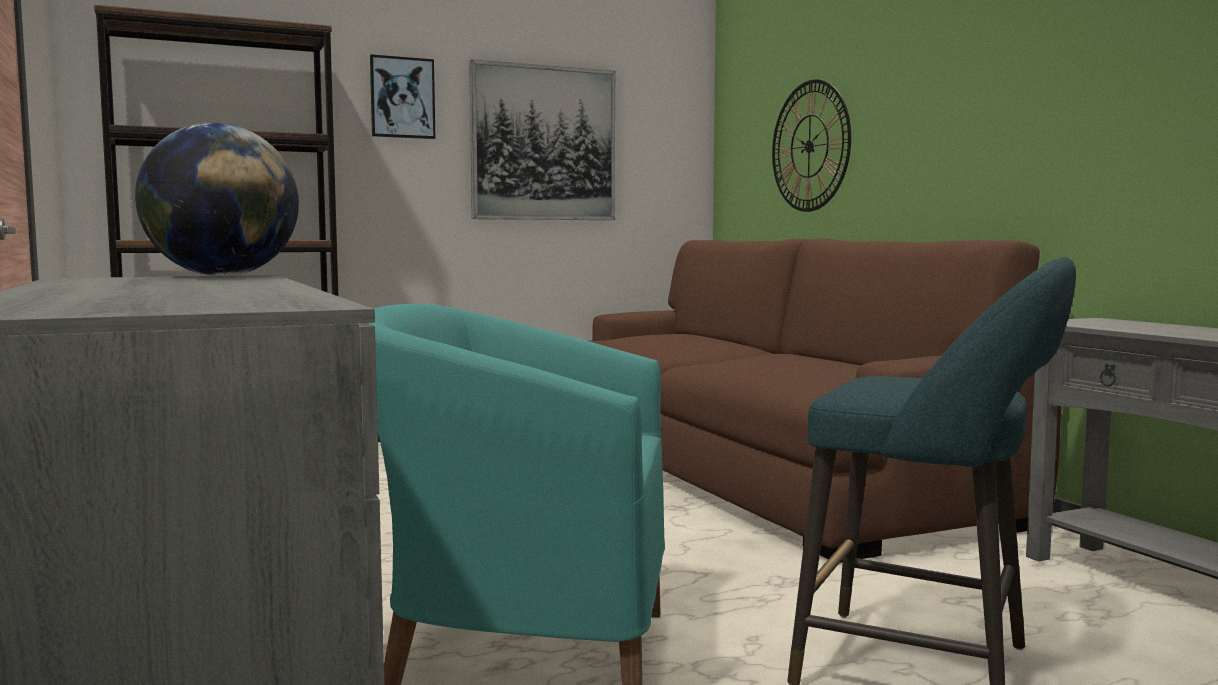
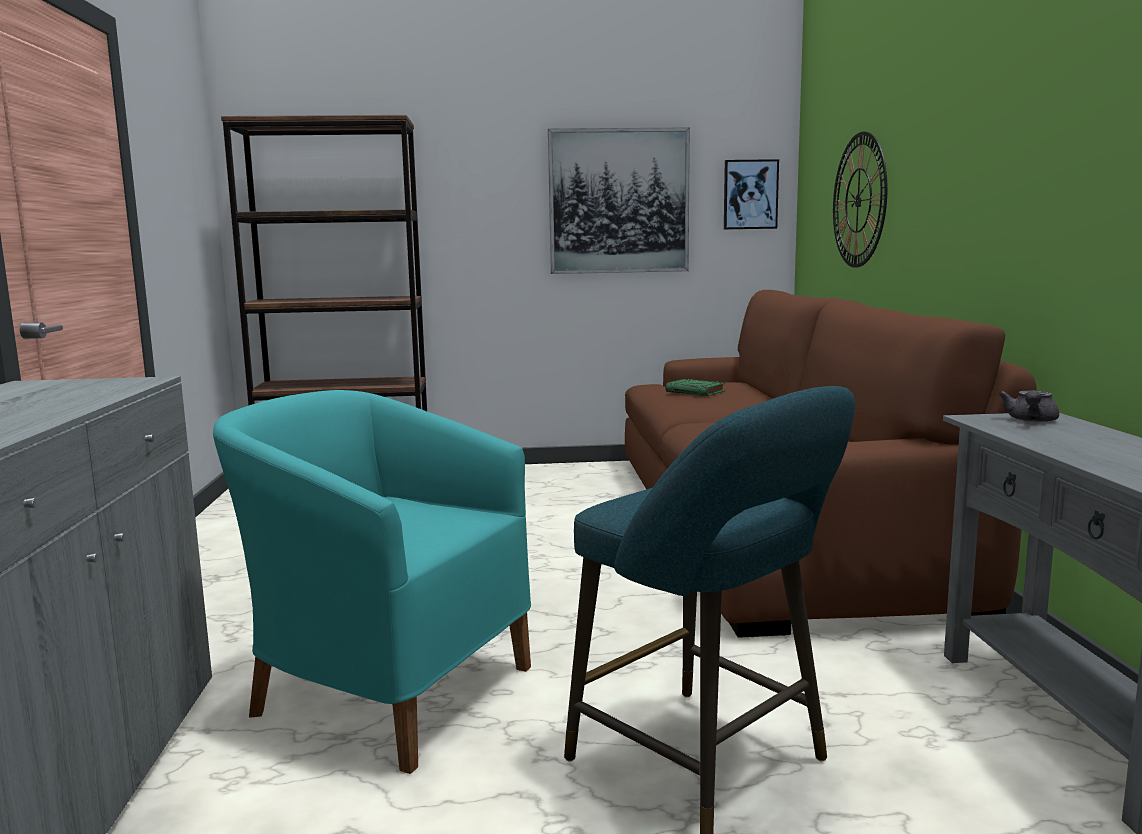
camera: 20 degrees right, 5 degrees up
globe [135,123,299,276] -> none
picture [370,54,435,139] -> picture moved to [724,159,779,230]
none -> green book [665,379,725,396]
none -> grey teapot [999,390,1059,422]

